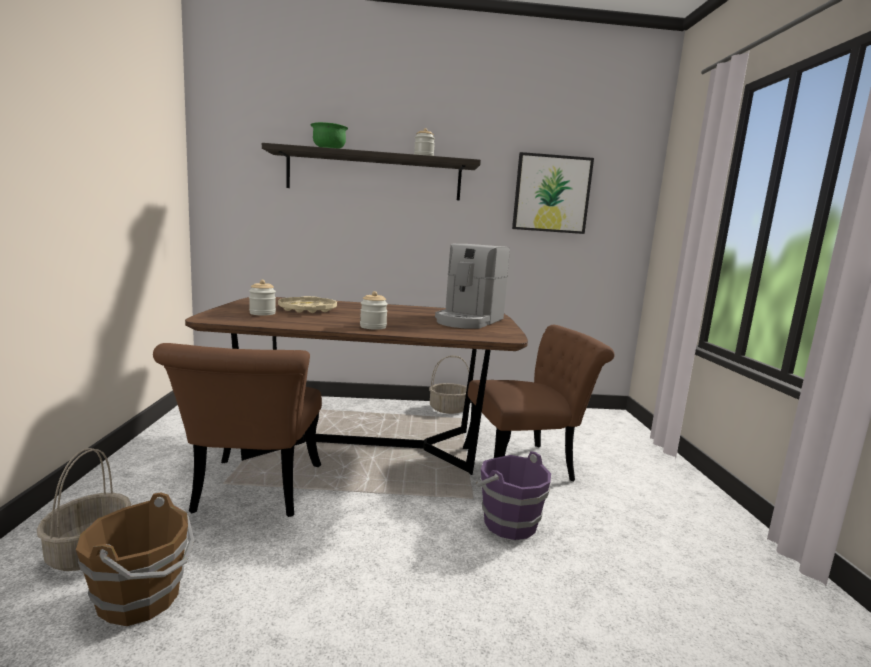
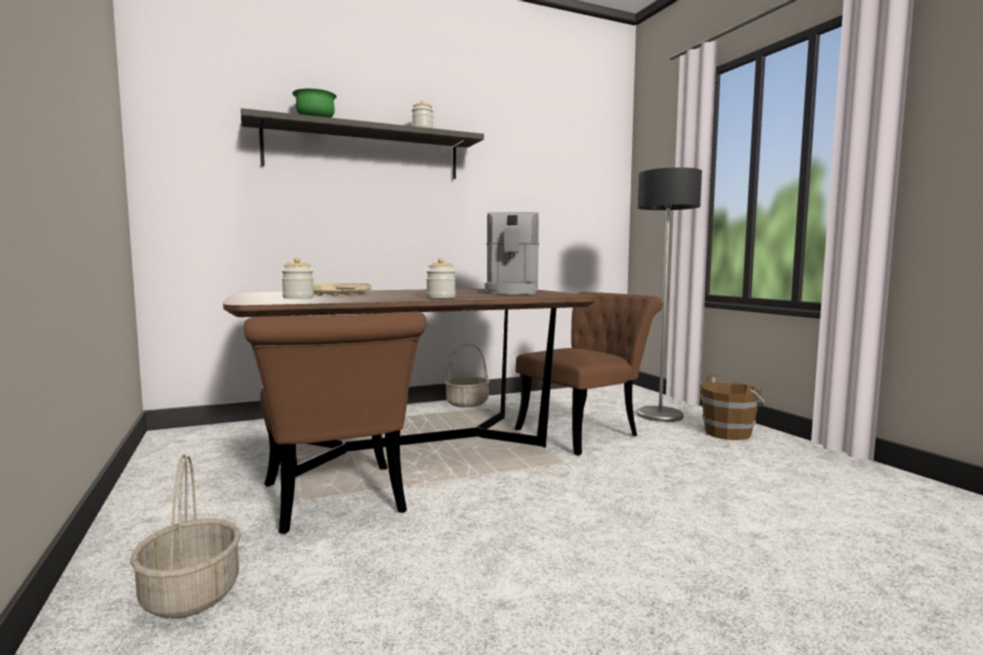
camera: 20 degrees left, 5 degrees down
brown bucket [76,493,194,626] -> brown bucket moved to [700,375,765,440]
purple bucket [476,451,551,540] -> none
picture [512,152,594,234] -> none
none -> floor lamp [637,167,702,422]

